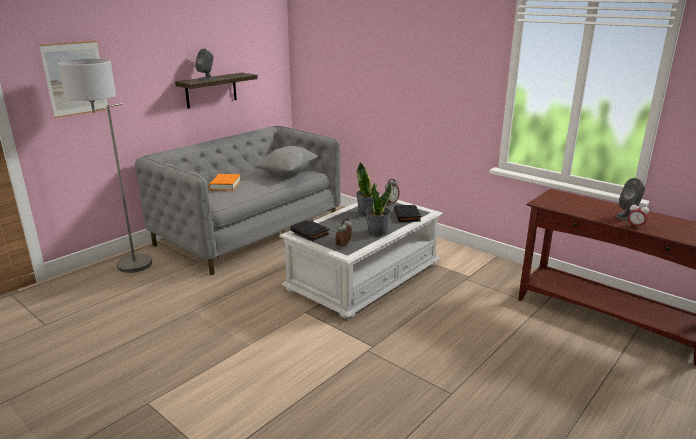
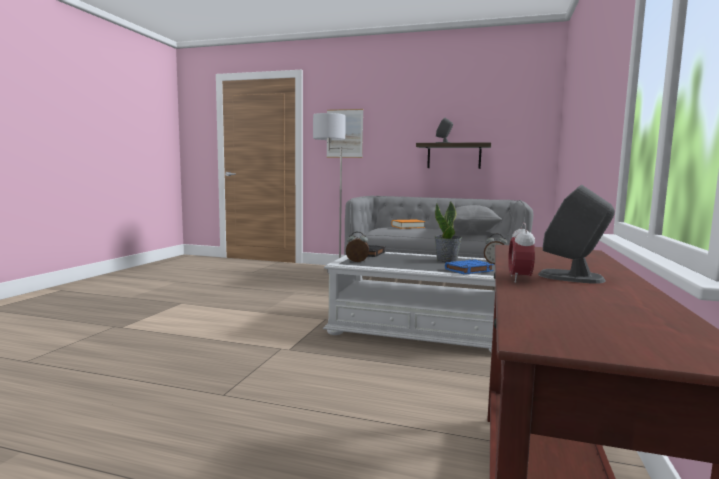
camera: 65 degrees right, 15 degrees down
potted plant [365,182,392,236] -> none
black book [394,205,421,222] -> blue book [445,260,494,274]

